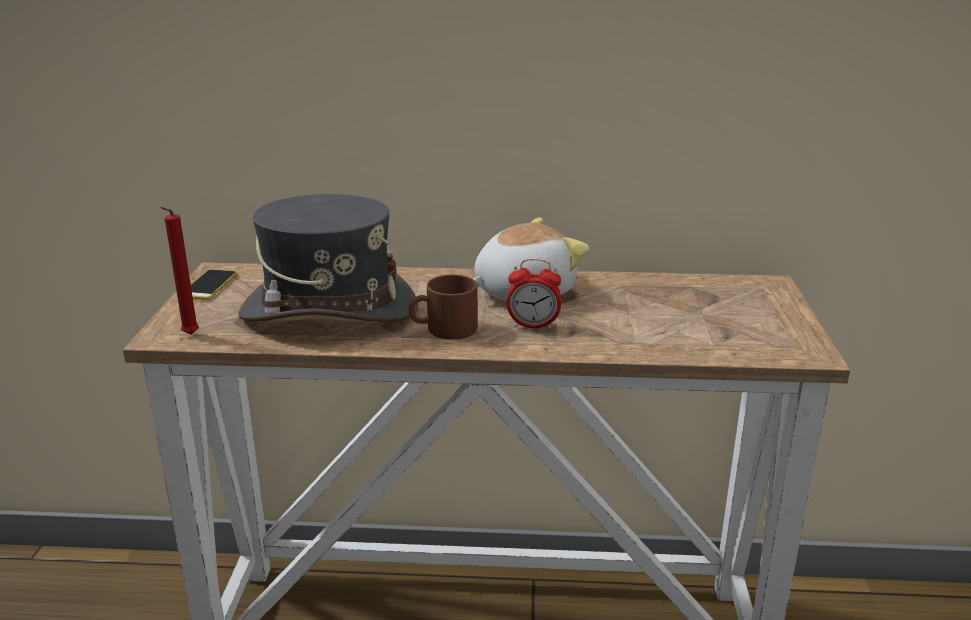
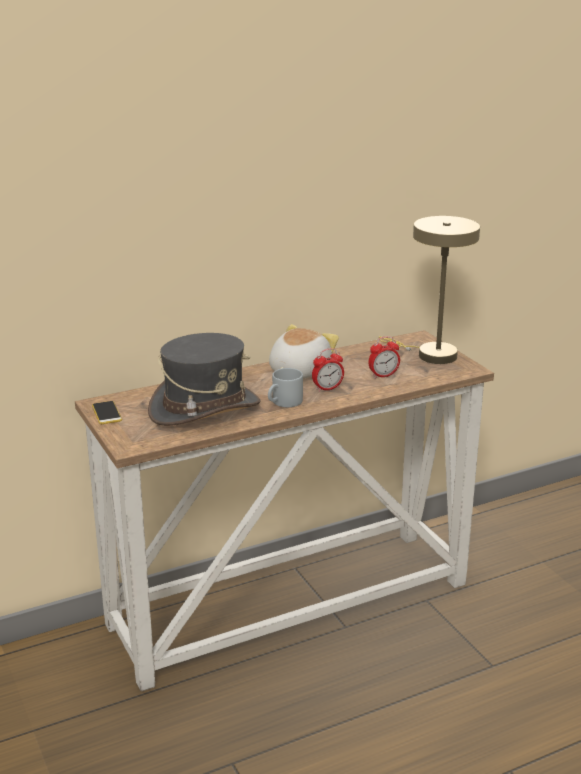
camera: 30 degrees left, 0 degrees up
red candle [161,207,199,335] -> none
brown mug [408,275,478,340] -> grey mug [268,368,303,407]
none -> alarm clock [368,336,400,379]
none -> beige table lamp [379,216,480,364]

